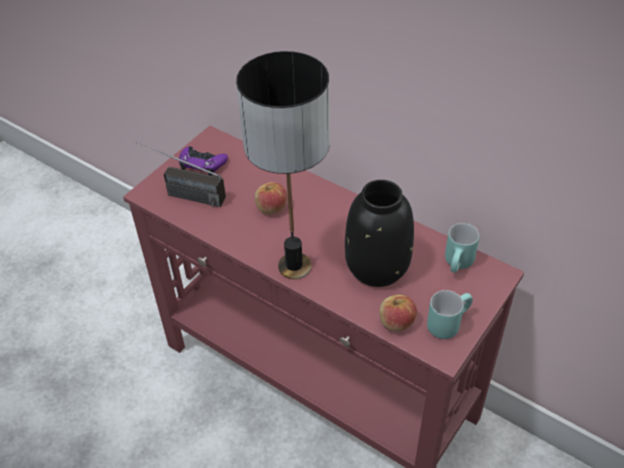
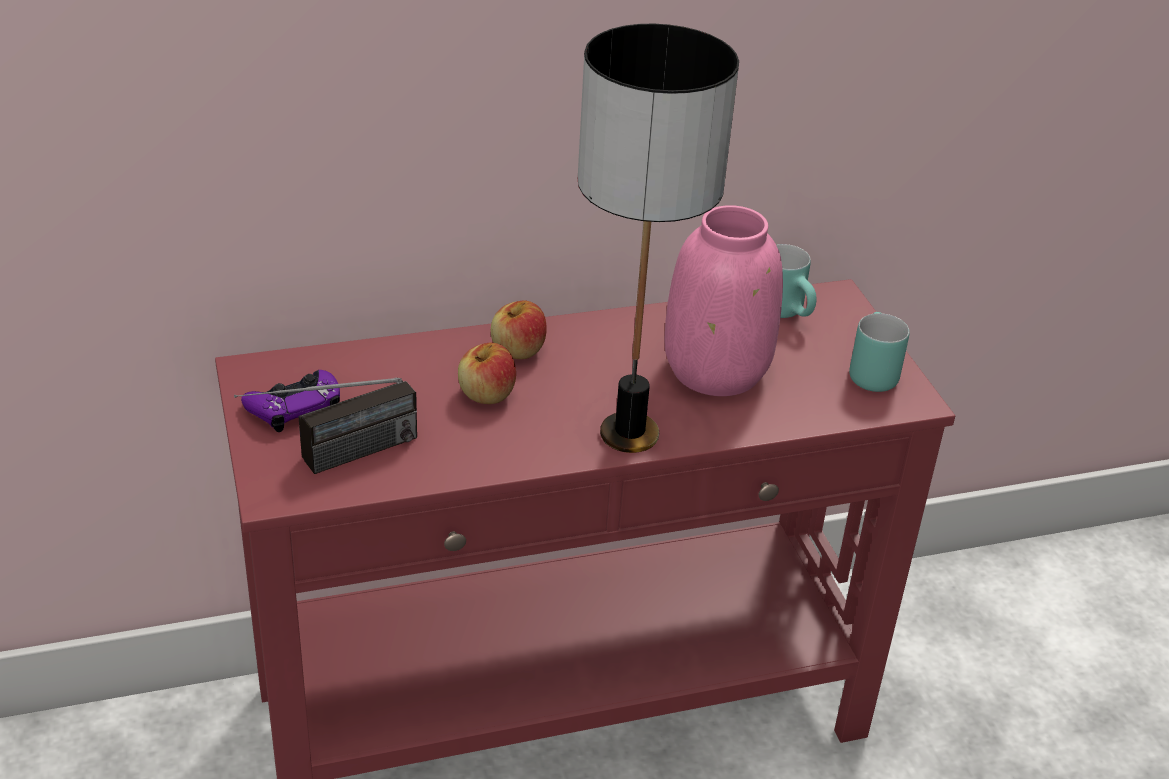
camera: 55 degrees left, 10 degrees down
black vase [345,180,414,287] -> pink vase [665,205,783,396]
apple [379,294,417,332] -> apple moved to [491,300,546,359]

